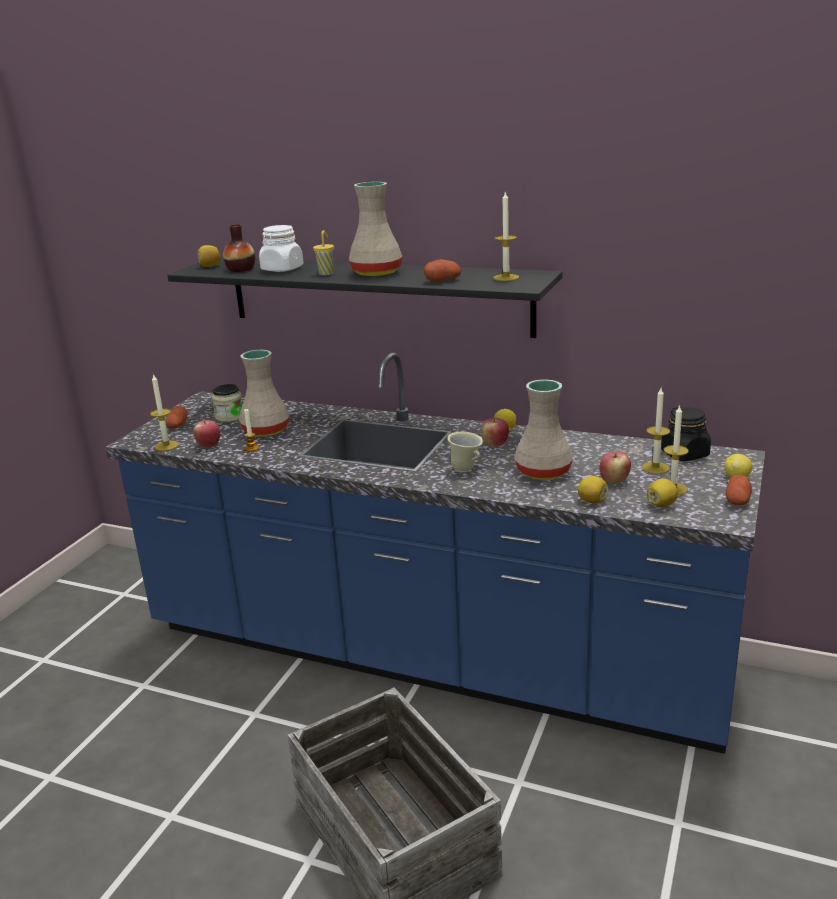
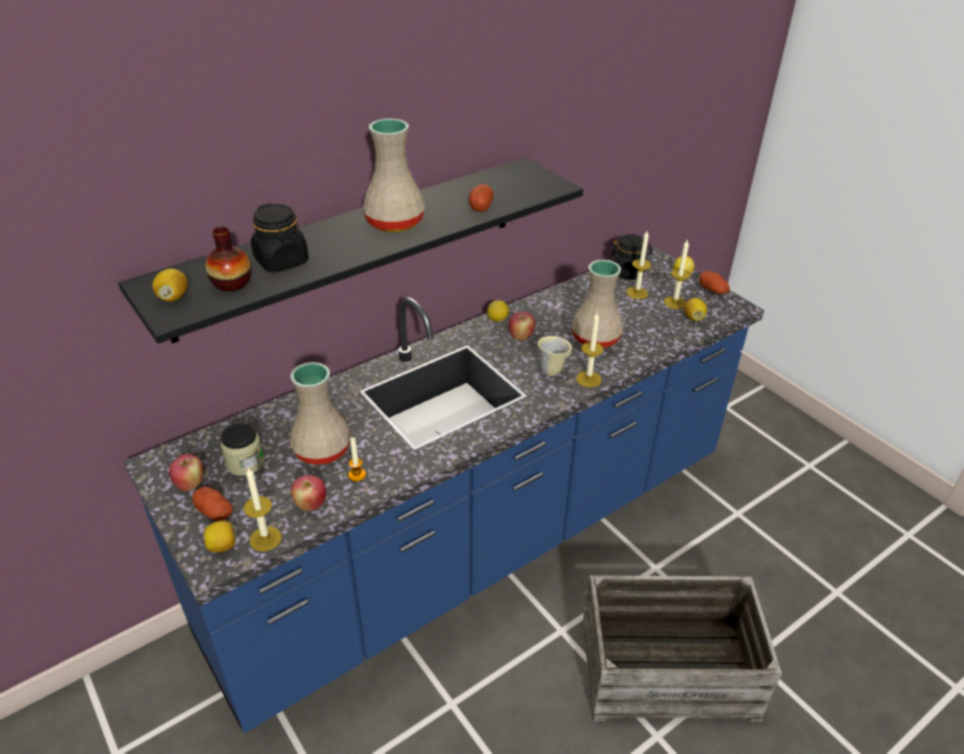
camera: 60 degrees left, 15 degrees up
white jar [259,225,303,272] -> black jar [251,203,309,272]
yellow cup [313,230,334,275] -> none
candle [493,192,519,281] -> candle moved to [576,313,604,387]
lemon [578,476,608,503] -> lemon moved to [204,520,236,552]
apple [599,451,631,484] -> apple moved to [169,454,204,492]

